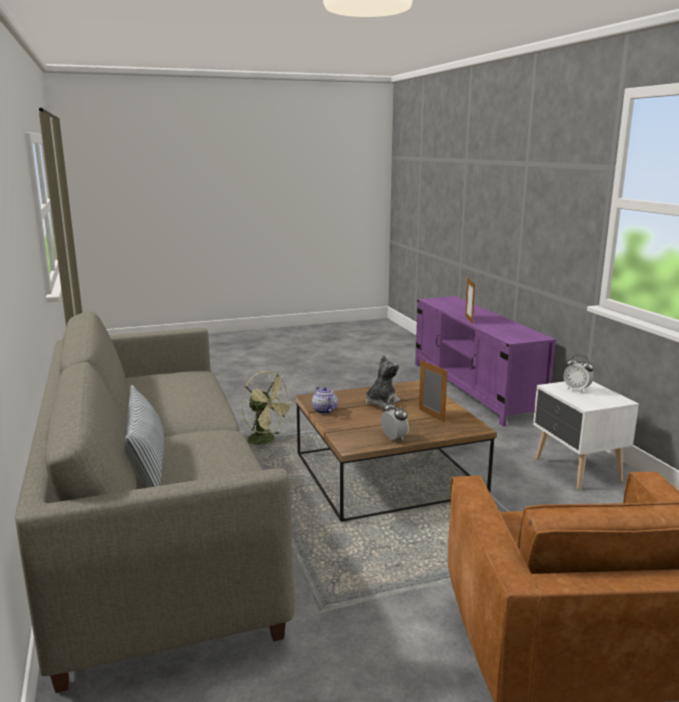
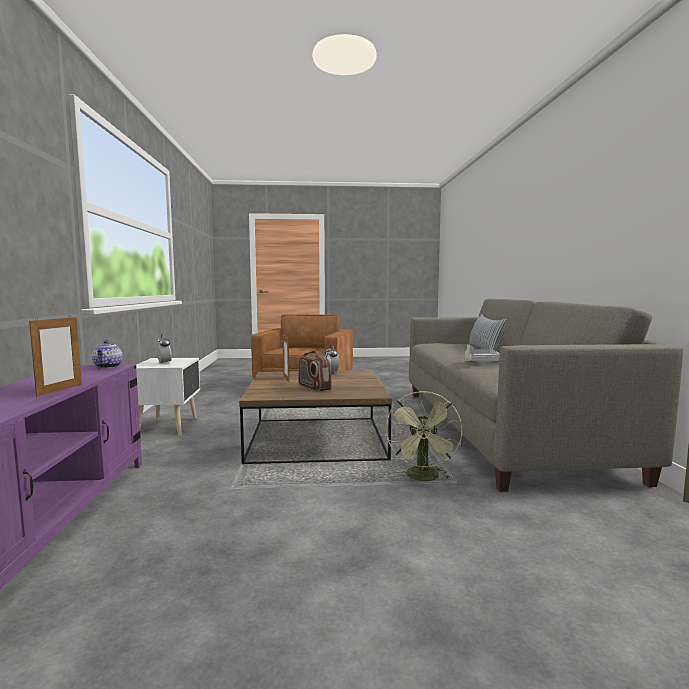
camera: 165 degrees left, 10 degrees down
green fan [241,371,295,450] -> green fan turned 135 degrees counterclockwise [386,391,462,481]
teapot [312,387,338,414] -> teapot moved to [92,340,123,368]
plush toy [366,355,400,408] -> radio [298,351,332,392]
none -> grey tray [465,345,500,362]

